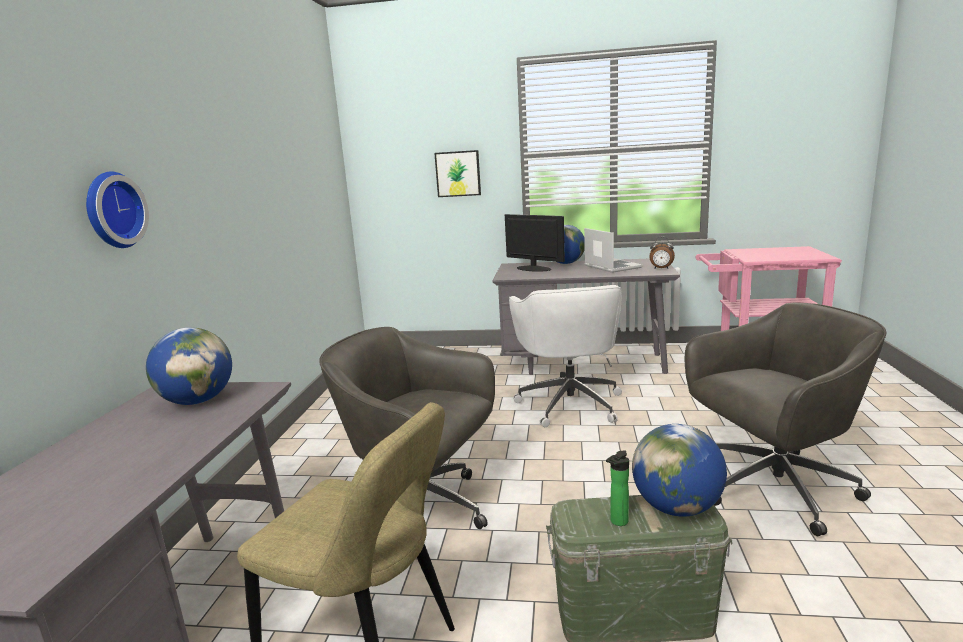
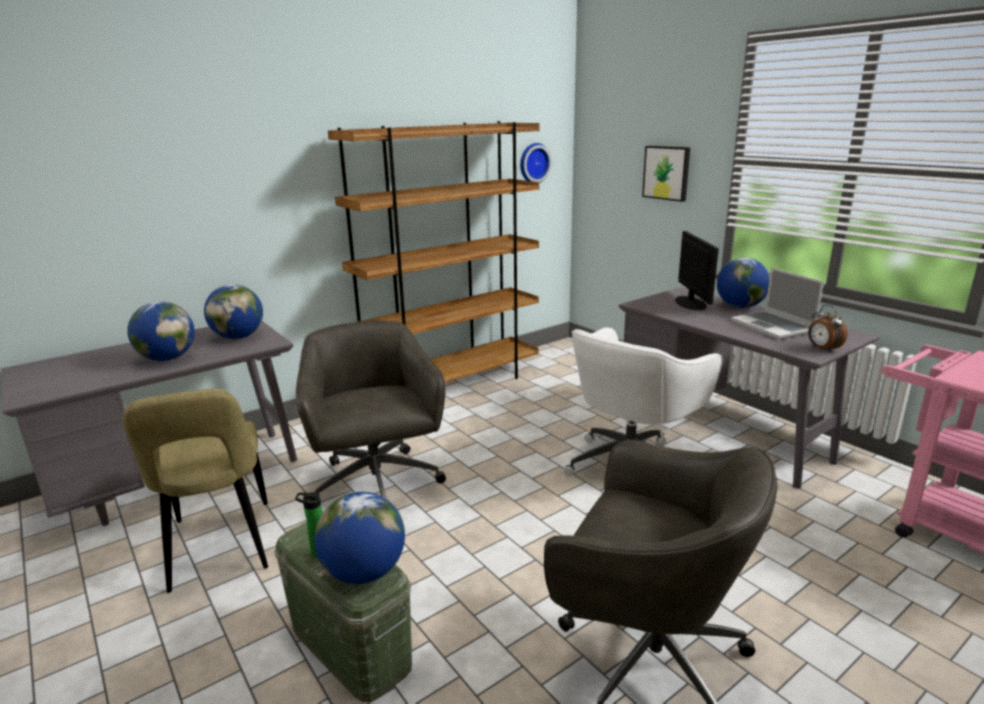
camera: 45 degrees right, 5 degrees up
wall clock [86,172,149,248] -> wall clock moved to [520,143,552,183]
laptop [584,228,643,273] -> laptop turned 135 degrees clockwise [731,267,824,339]
none -> globe [127,301,195,361]
none -> brown bookcase [328,121,540,383]

